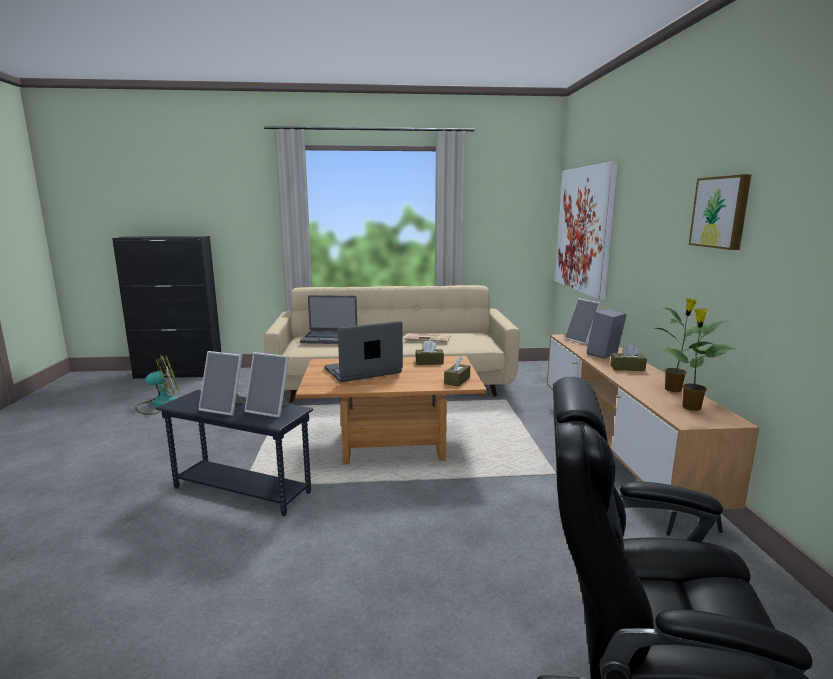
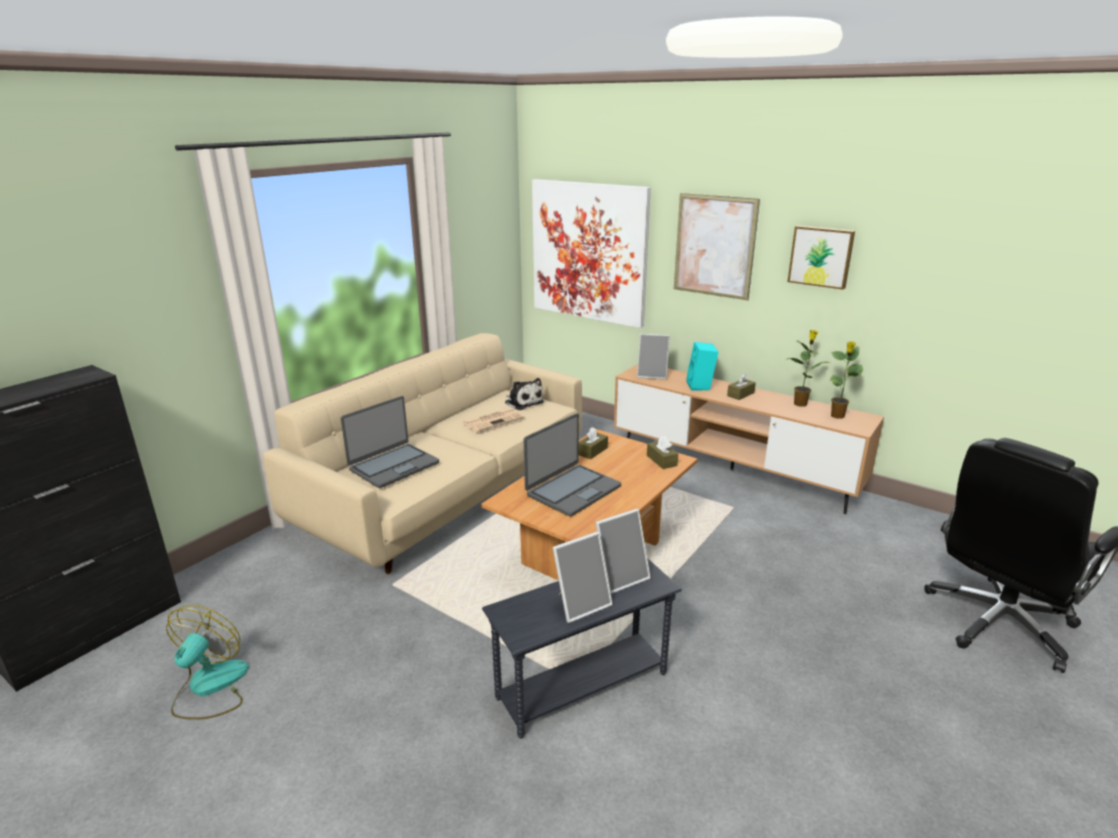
camera: 50 degrees left, 10 degrees up
laptop [324,321,403,382] -> laptop turned 150 degrees counterclockwise [524,413,621,517]
grey speaker [586,309,627,359] -> turquoise speaker [686,342,718,391]
none -> plush toy [505,378,544,410]
none -> picture [674,193,760,301]

